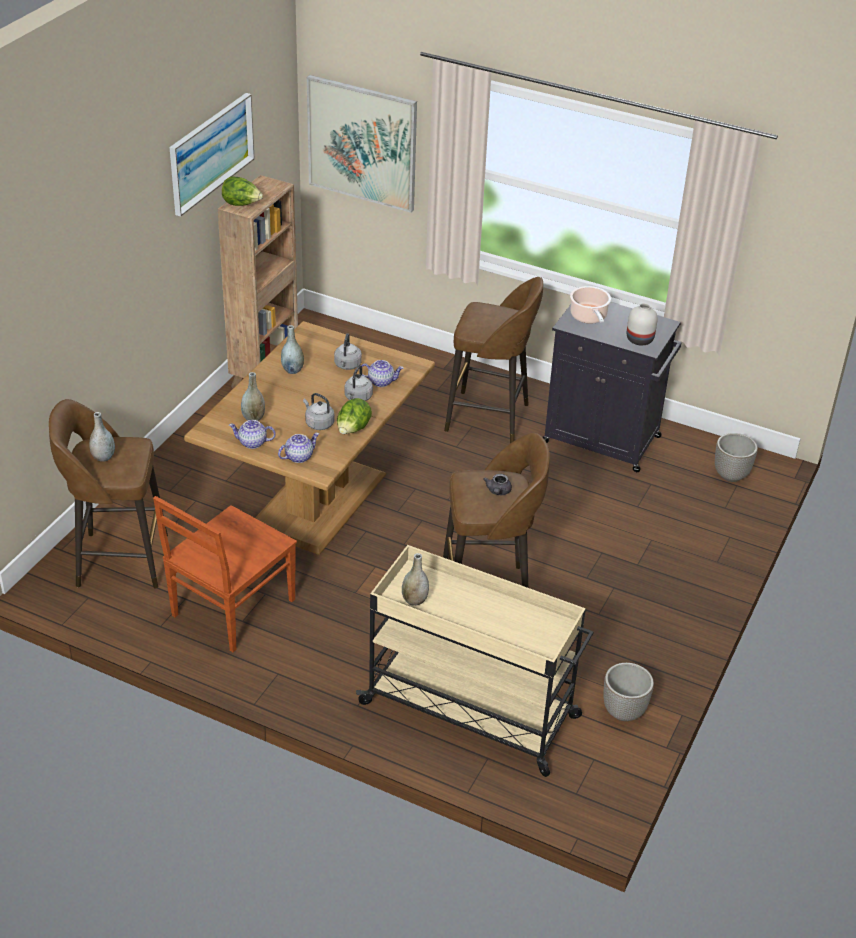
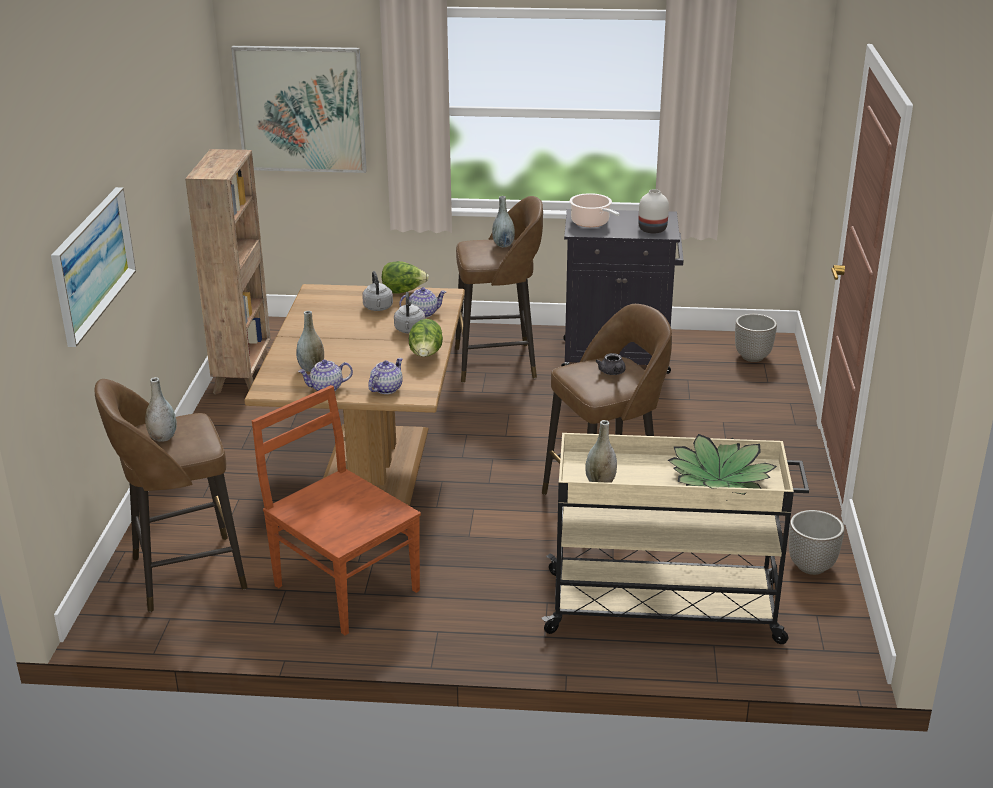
camera: 20 degrees left, 10 degrees down
brown chair [153,496,297,652] -> brown chair turned 120 degrees clockwise [252,385,421,635]
picture [169,93,255,216] -> picture moved to [51,187,136,347]
lettuce [222,176,263,206] -> lettuce moved to [381,261,429,294]
grey vase [281,325,304,374] -> grey vase moved to [492,196,515,247]
grey kettle [303,393,334,430] -> none
none -> potted plant [668,434,777,495]

